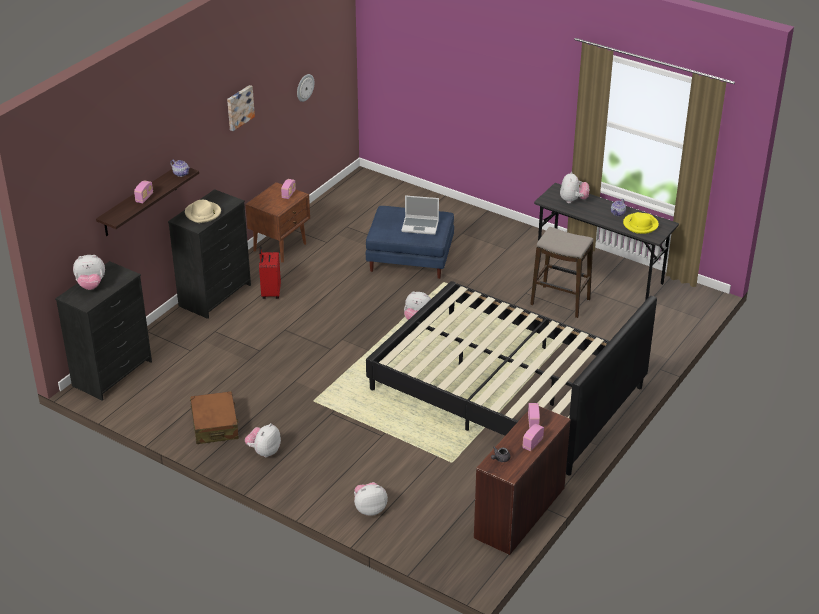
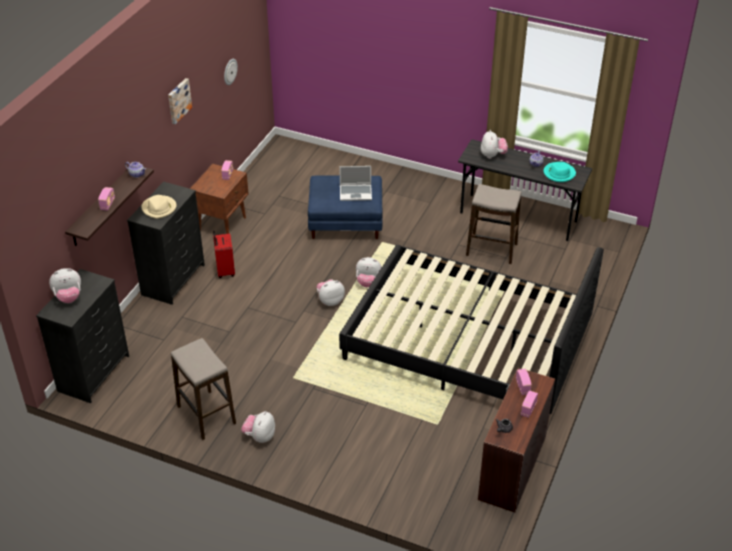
camera: 10 degrees left, 5 degrees up
brown suitcase [190,391,239,444] -> stool [171,338,236,440]
plush toy [354,482,388,516] -> plush toy moved to [317,279,345,306]
yellow hat [623,212,659,234] -> turquoise hat [544,162,576,182]

